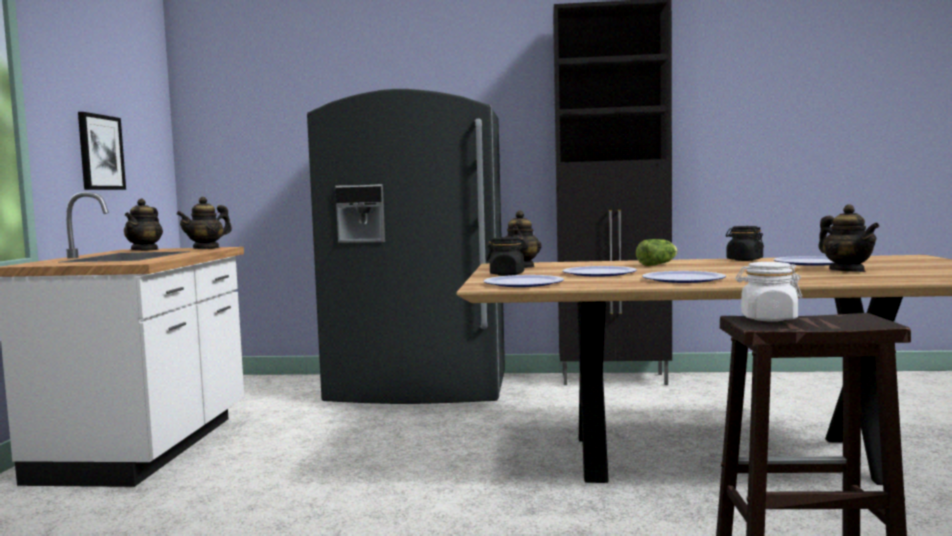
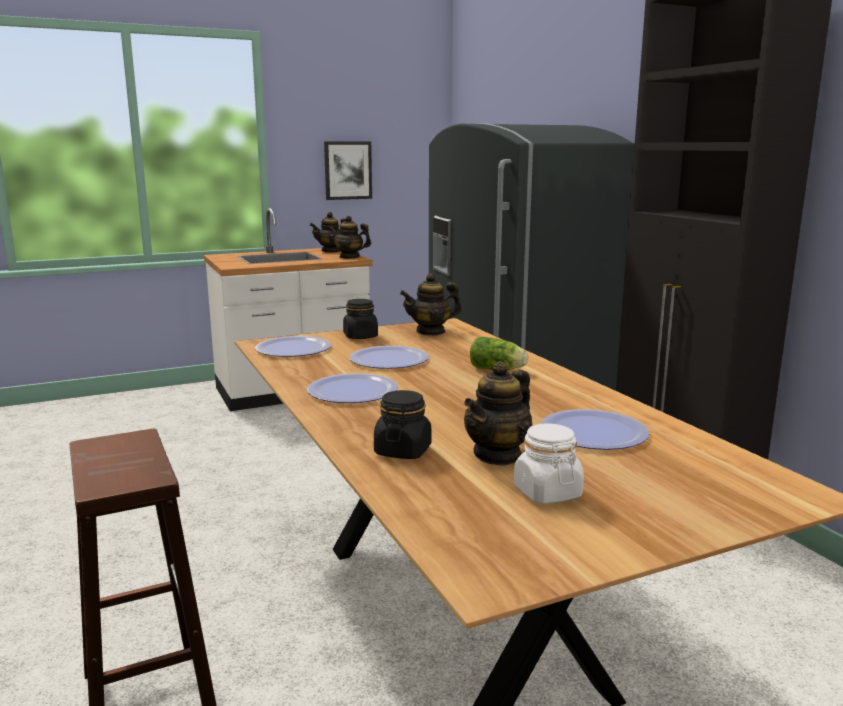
camera: 60 degrees right, 10 degrees up
black jar [726,226,764,261] -> black jar moved to [374,390,431,459]
white jar [735,262,802,322] -> white jar moved to [514,424,584,504]

